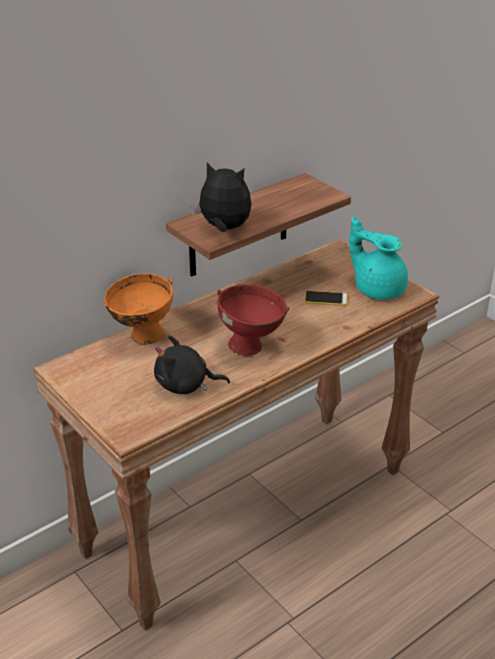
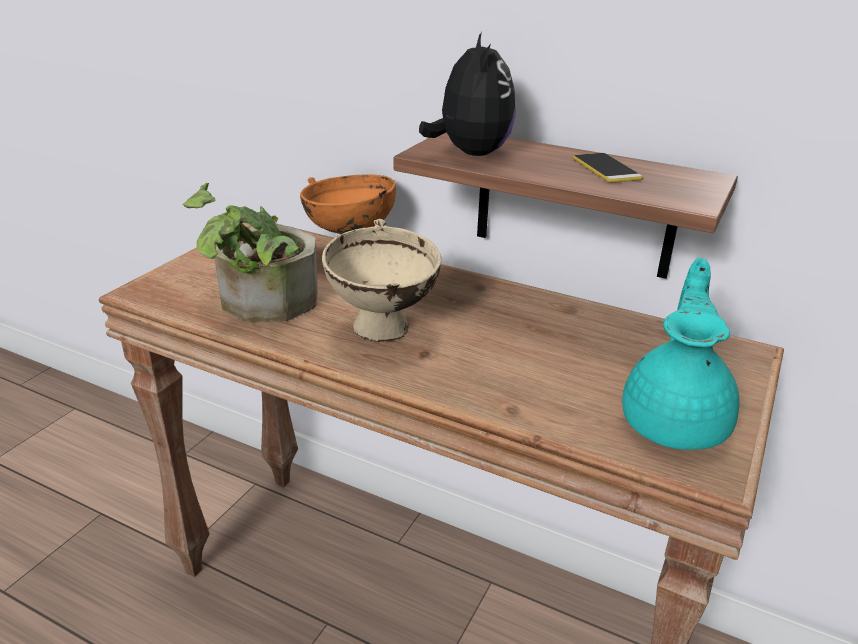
camera: 65 degrees right, 5 degrees down
black plush toy [154,335,230,394] -> potted plant [183,183,317,323]
red bowl [217,284,290,356] -> beige bowl [322,219,441,342]
phone [304,291,348,306] -> phone moved to [573,153,643,183]

